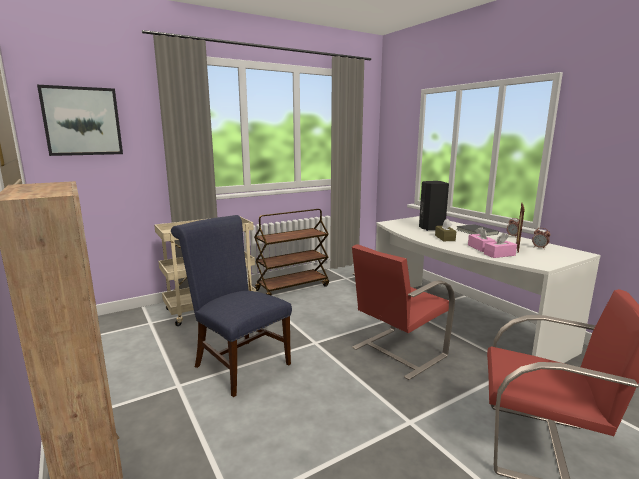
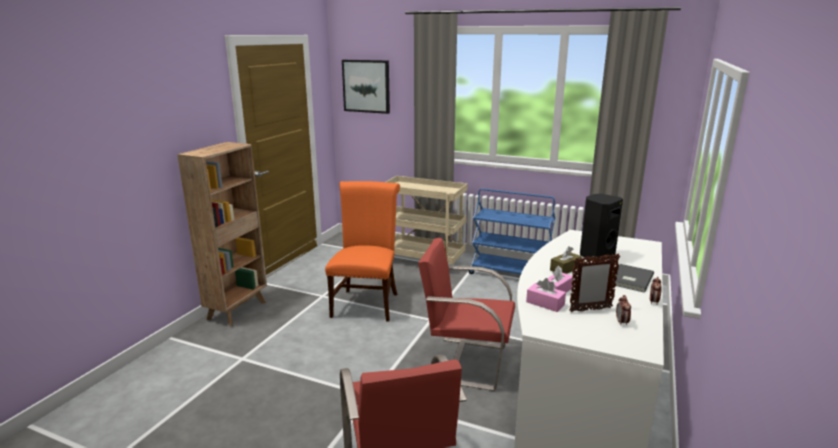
camera: 55 degrees right, 5 degrees up
blue chair [171,215,292,397] -> orange chair [325,181,400,322]
brown cart [254,209,329,296] -> blue cart [469,189,555,274]

